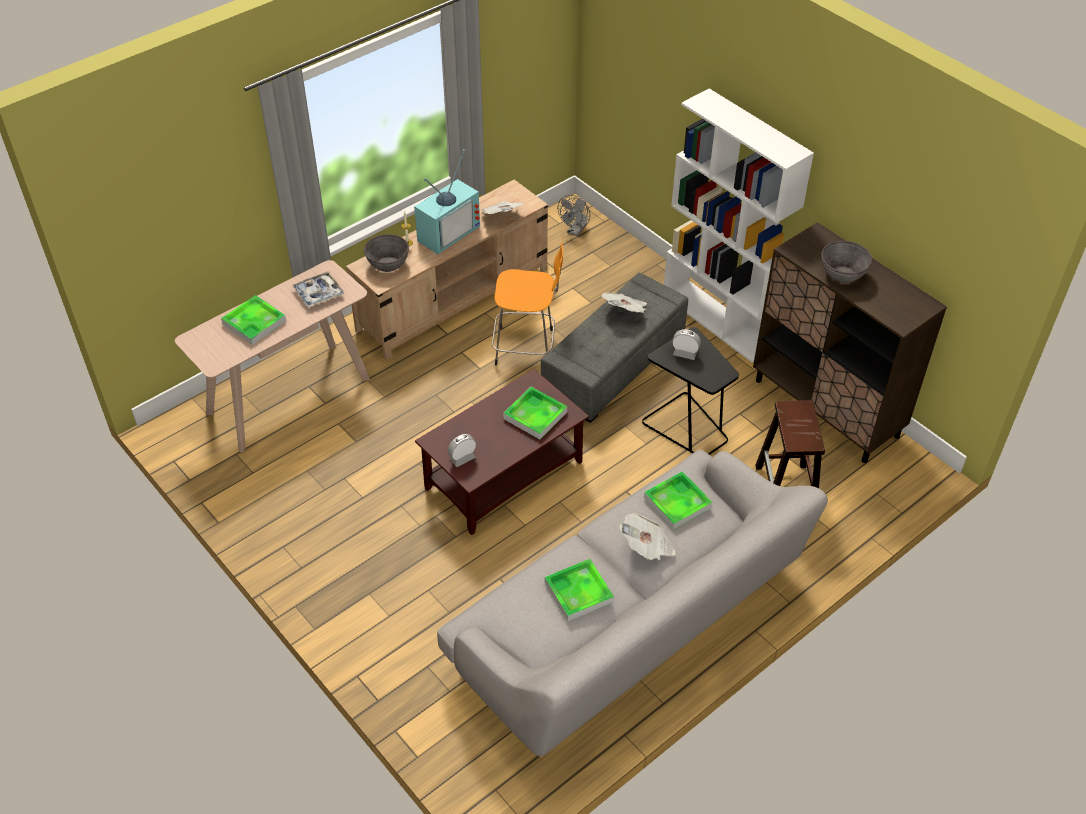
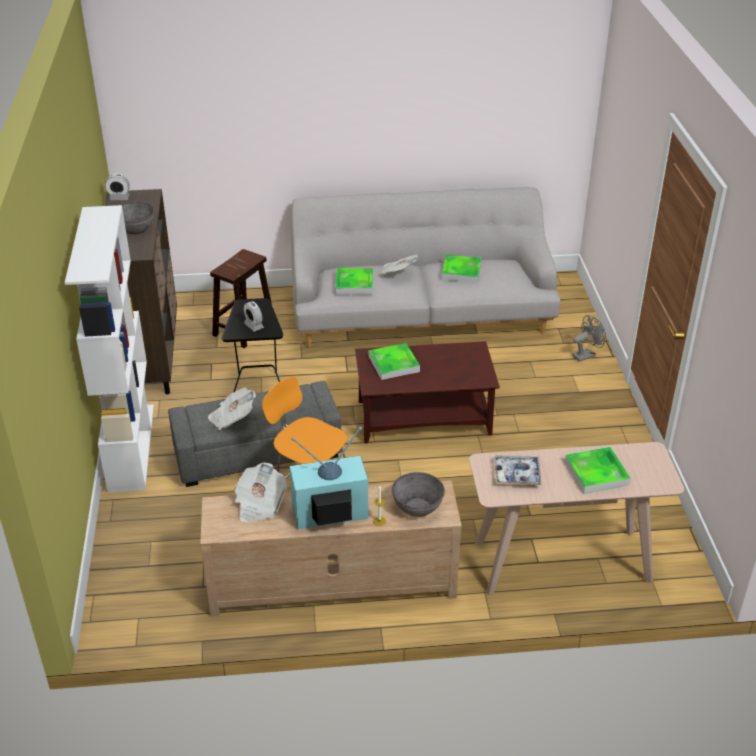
camera: 145 degrees left, 10 degrees down
alarm clock [448,434,476,467] -> alarm clock moved to [105,174,130,200]
grey fan [558,195,590,236] -> grey fan moved to [572,315,606,362]

